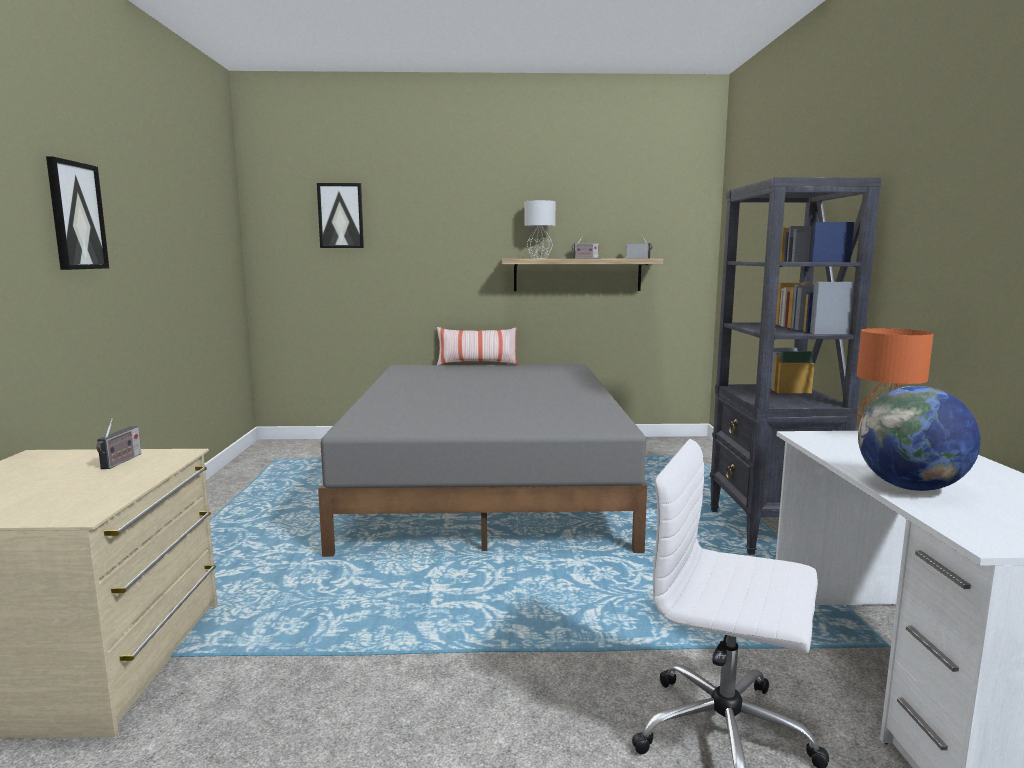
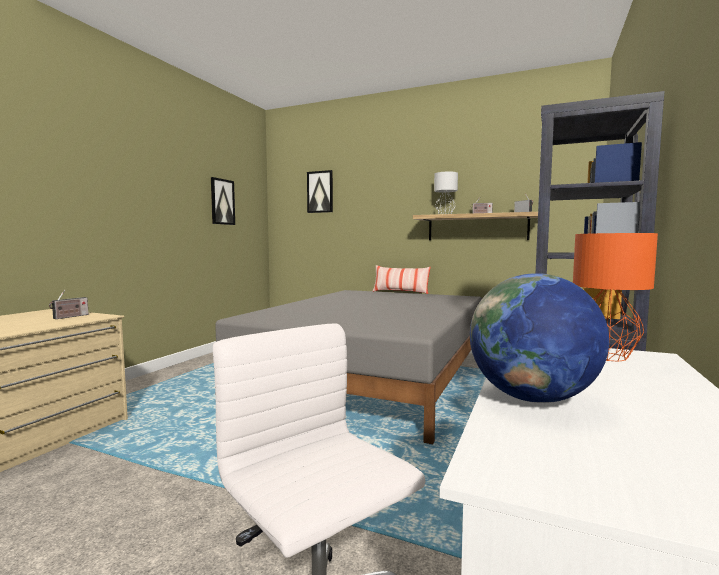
camera: 25 degrees right, 5 degrees down
picture [46,157,109,270] -> picture moved to [211,177,235,225]

